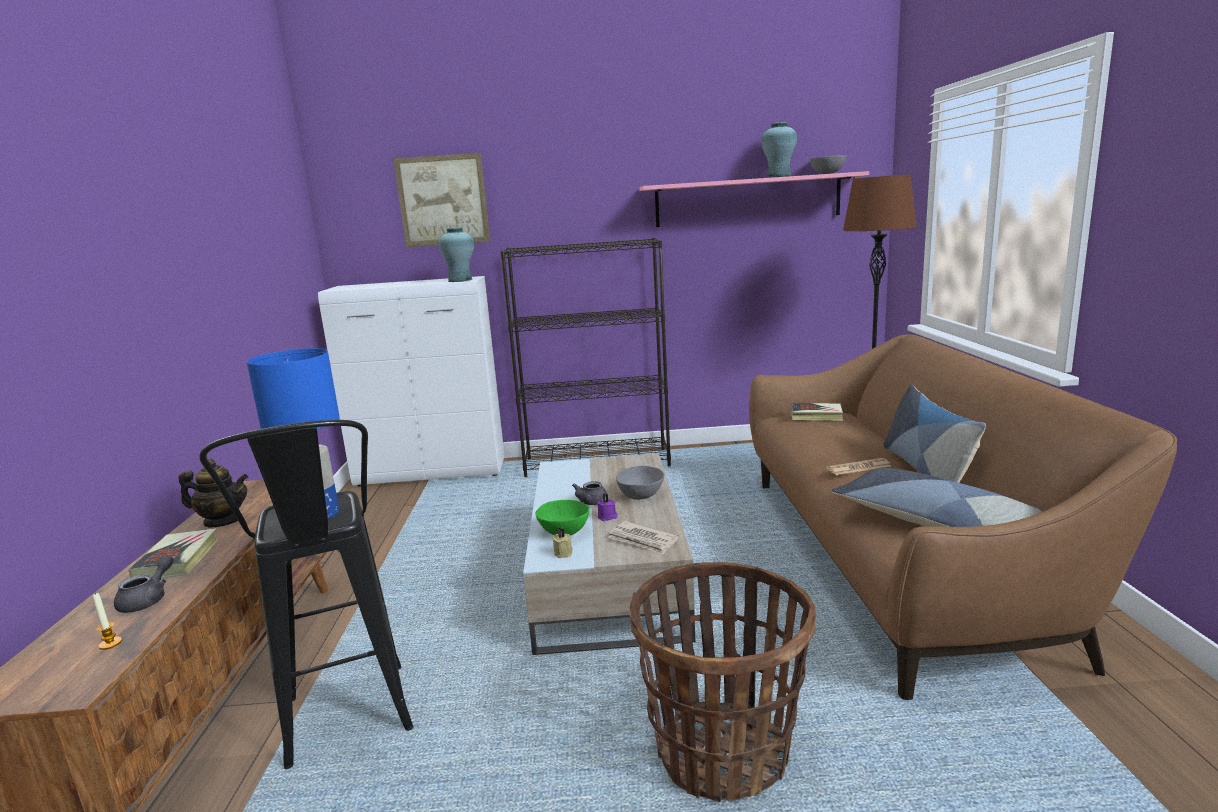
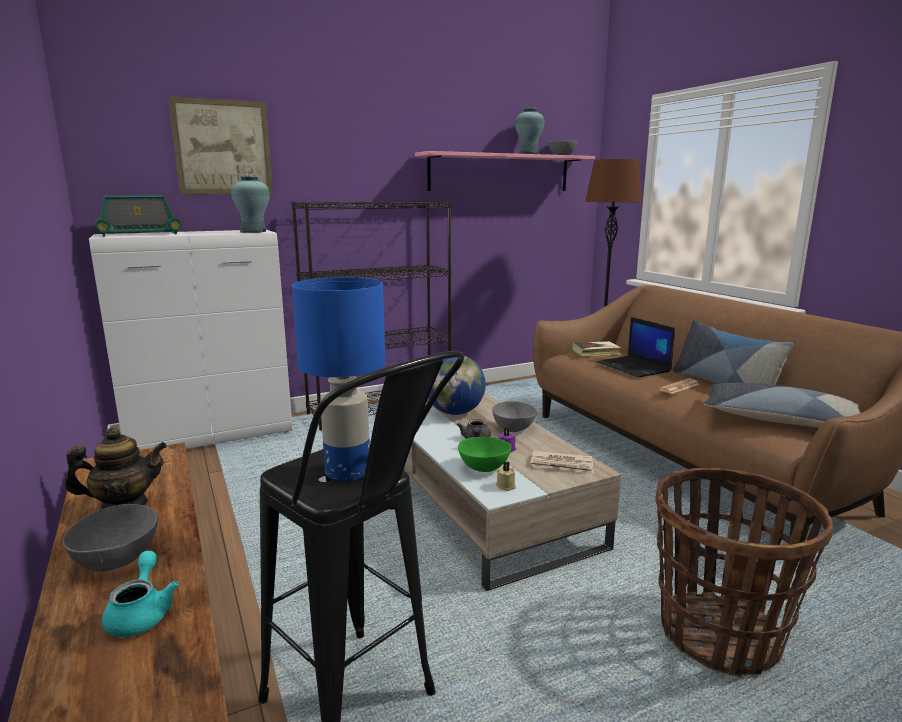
camera: 25 degrees left, 0 degrees up
candle [92,593,122,650] -> none
grey teapot [114,555,173,613] -> turquoise teapot [102,551,179,637]
book [128,528,218,579] -> grey bowl [63,504,158,572]
none -> radio [95,196,182,237]
none -> globe [428,356,486,415]
none -> laptop [597,317,675,378]

